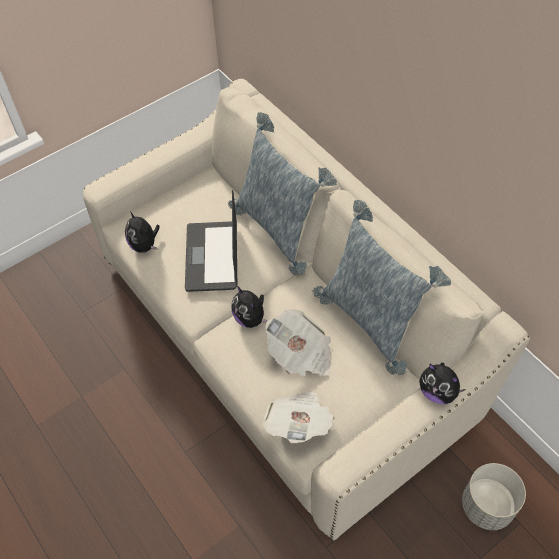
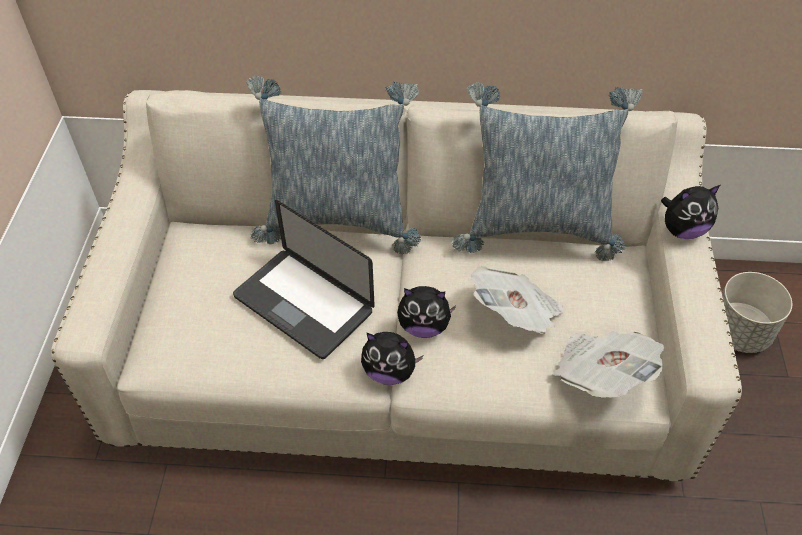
camera: 50 degrees left, 5 degrees down
plush toy [125,211,160,253] -> plush toy moved to [361,332,423,385]

